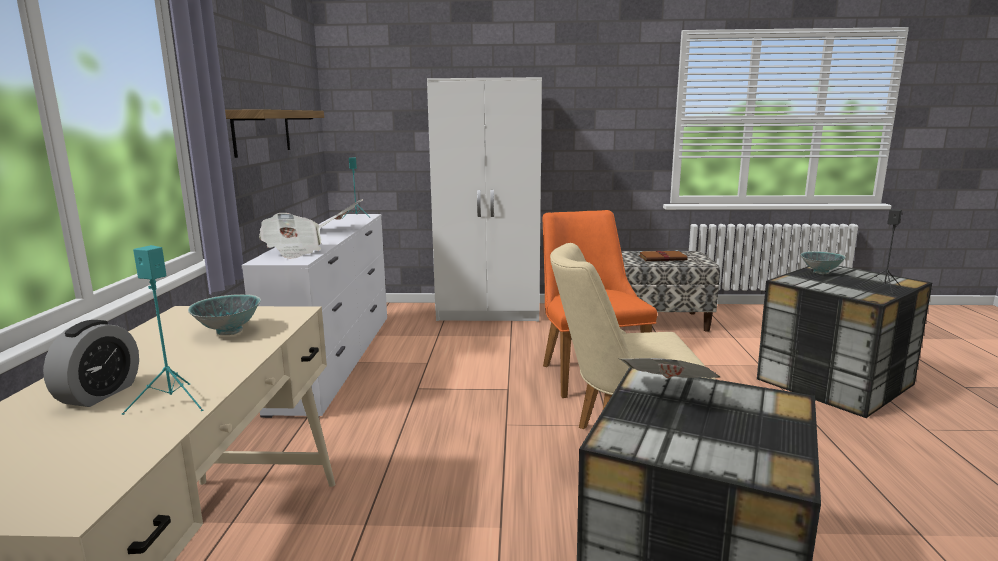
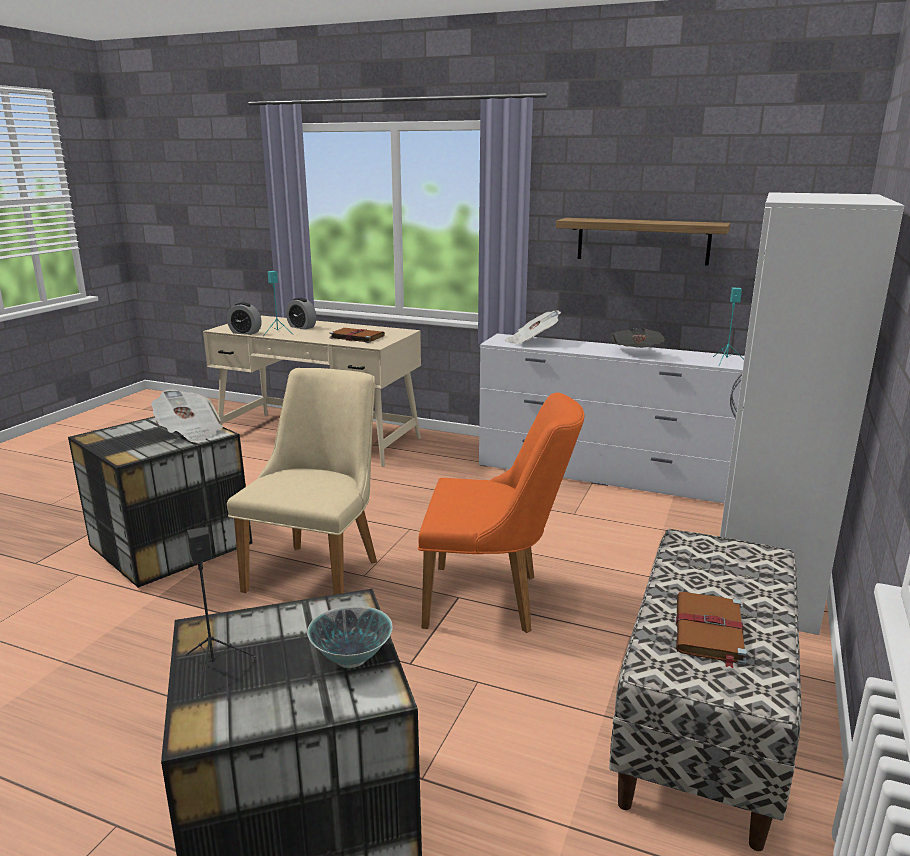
camera: 110 degrees right, 5 degrees up
bowl [188,294,261,335] -> brown book [329,328,385,343]
none -> alarm clock [227,302,262,335]

